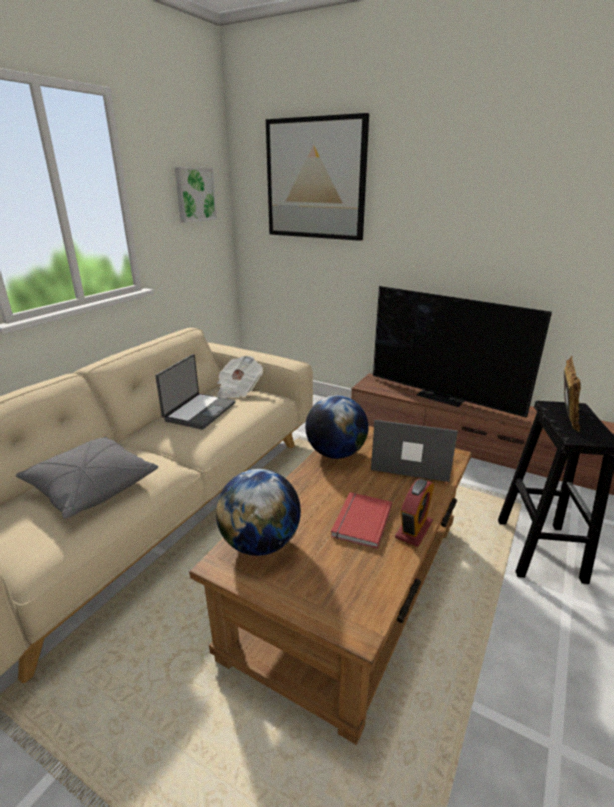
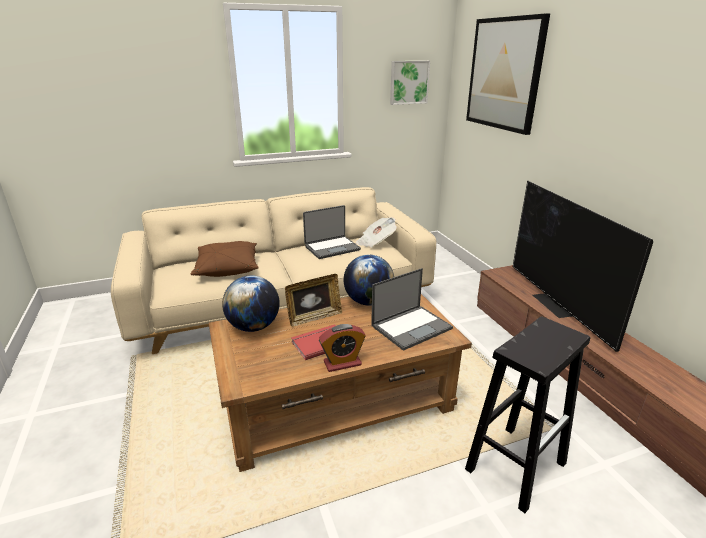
camera: 40 degrees right, 0 degrees up
grey pillow [16,437,158,519] -> brown pillow [191,241,259,277]
laptop [371,420,458,482] -> laptop turned 90 degrees clockwise [371,268,453,351]
picture frame [564,356,581,432] -> picture frame moved to [285,274,342,327]

